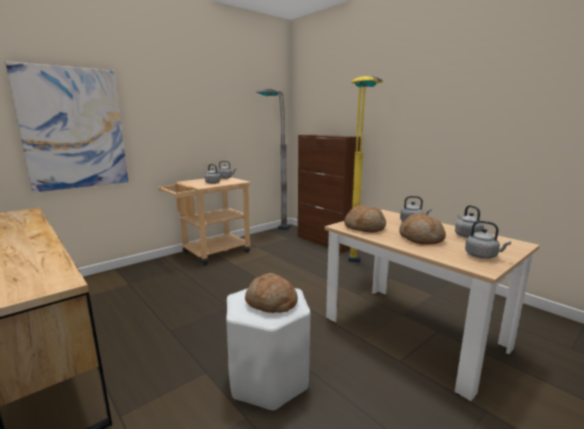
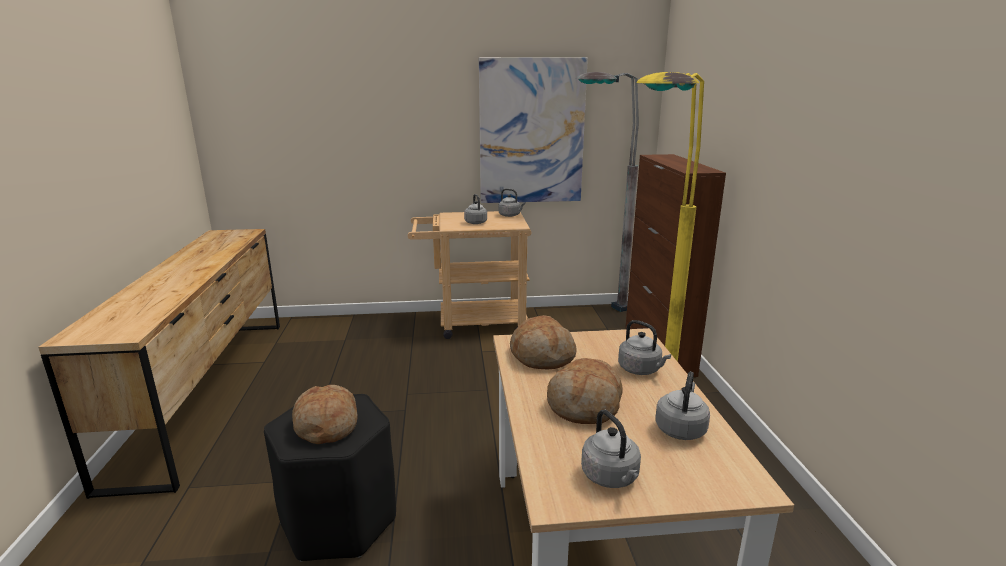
camera: 35 degrees right, 5 degrees up
picture [5,61,129,192] -> picture moved to [479,57,588,203]
white stool [226,288,310,411] -> black stool [264,394,396,561]

